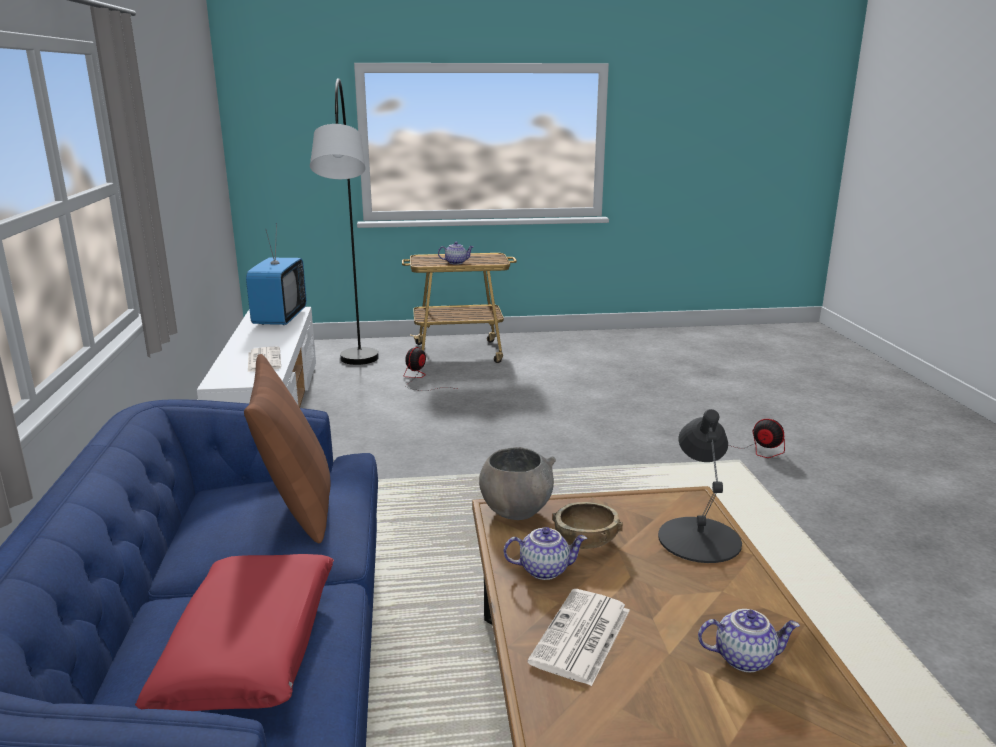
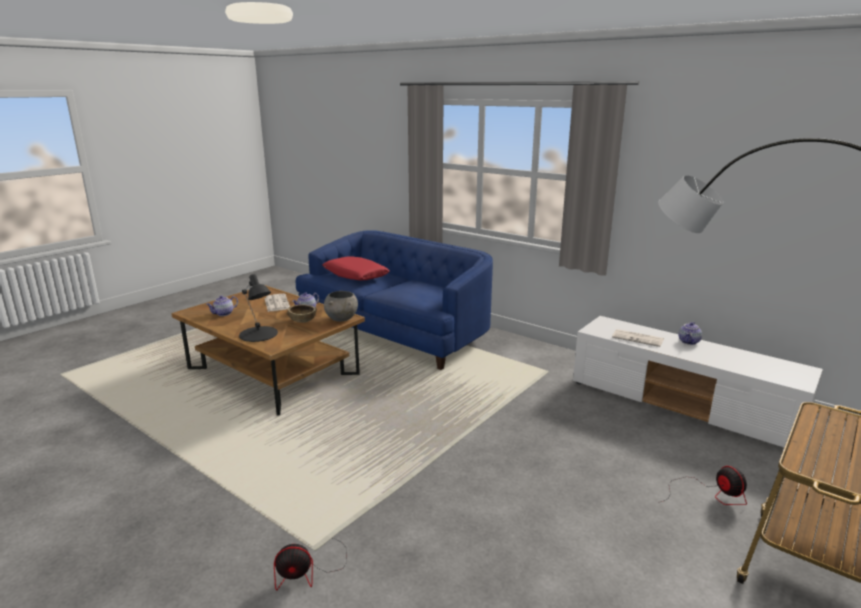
camera: 135 degrees right, 0 degrees up
brown pillow [244,354,330,544] -> none
television [246,223,307,325] -> none
teapot [438,242,474,265] -> teapot moved to [679,322,702,345]

